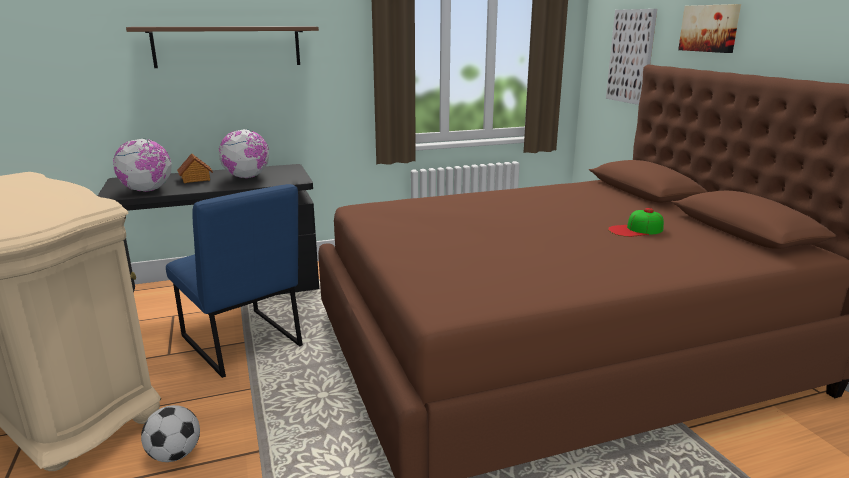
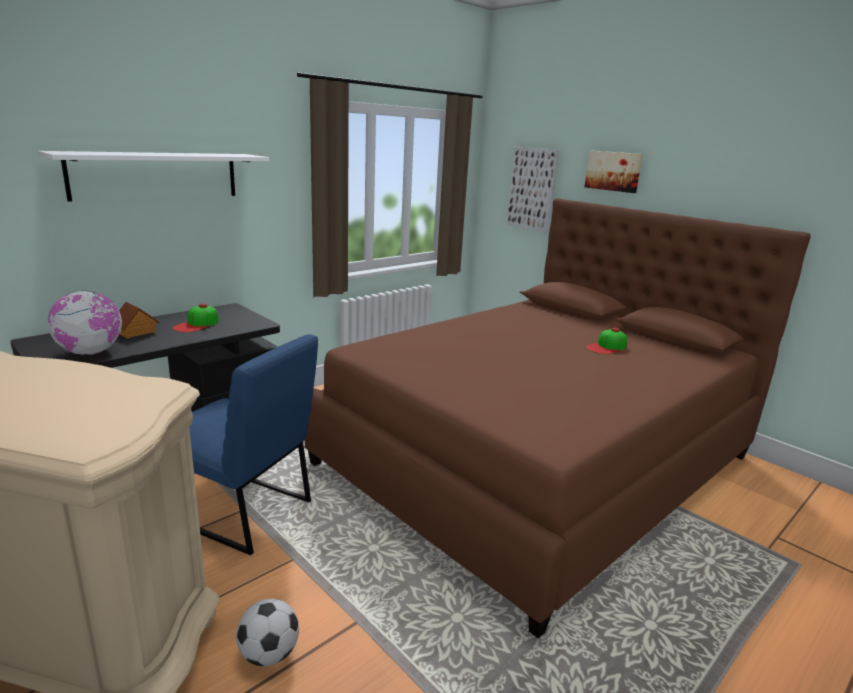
camera: 25 degrees left, 0 degrees up
brown shelf [126,26,319,68] -> white shelf [38,151,269,202]
globe [219,129,269,178] -> cap [173,304,219,332]

